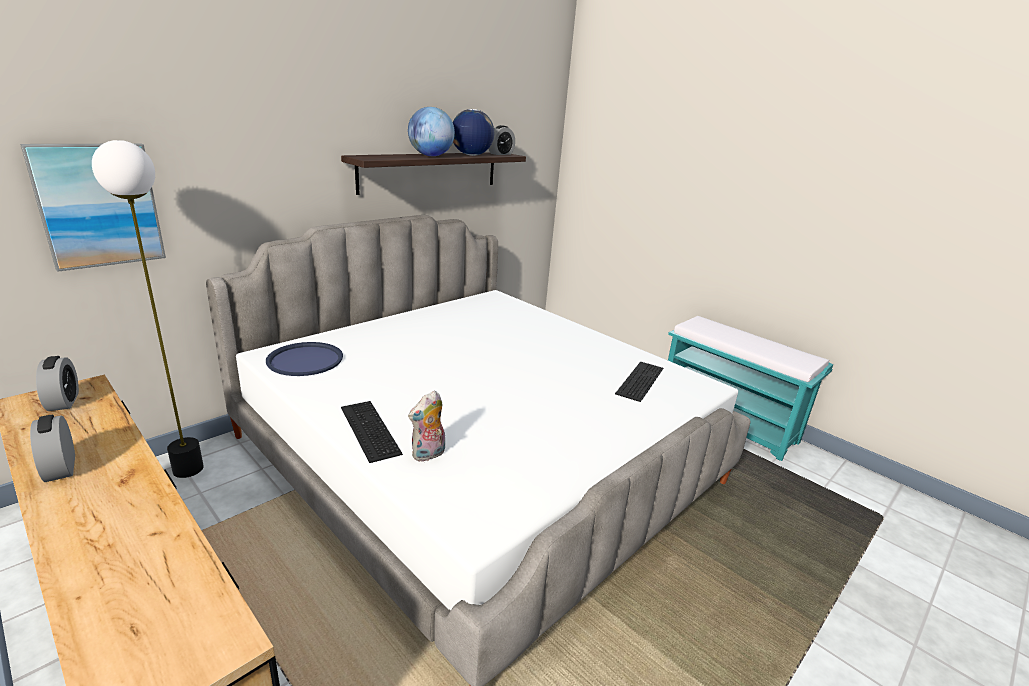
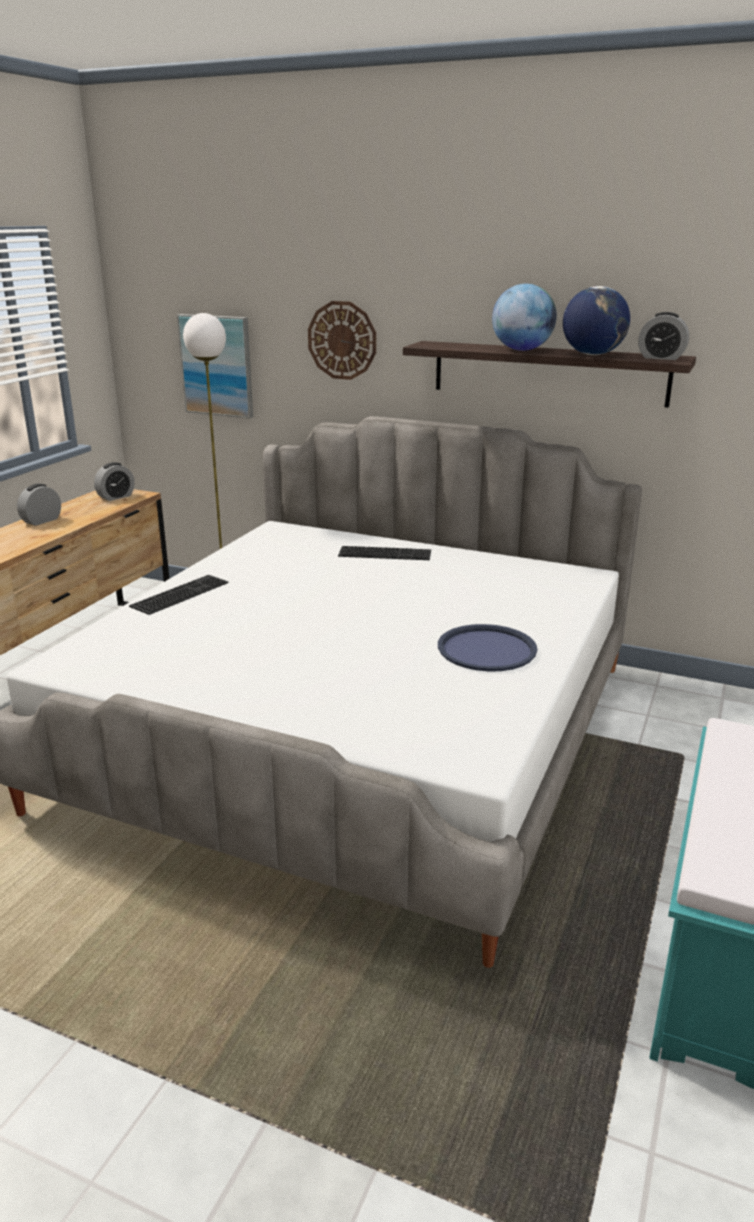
camera: 70 degrees right, 0 degrees up
blue tray [266,342,343,376] -> blue tray moved to [438,624,537,672]
plush toy [408,391,445,462] -> none
keyboard [615,362,663,402] -> keyboard moved to [338,546,431,560]
none -> wall clock [308,301,376,380]

